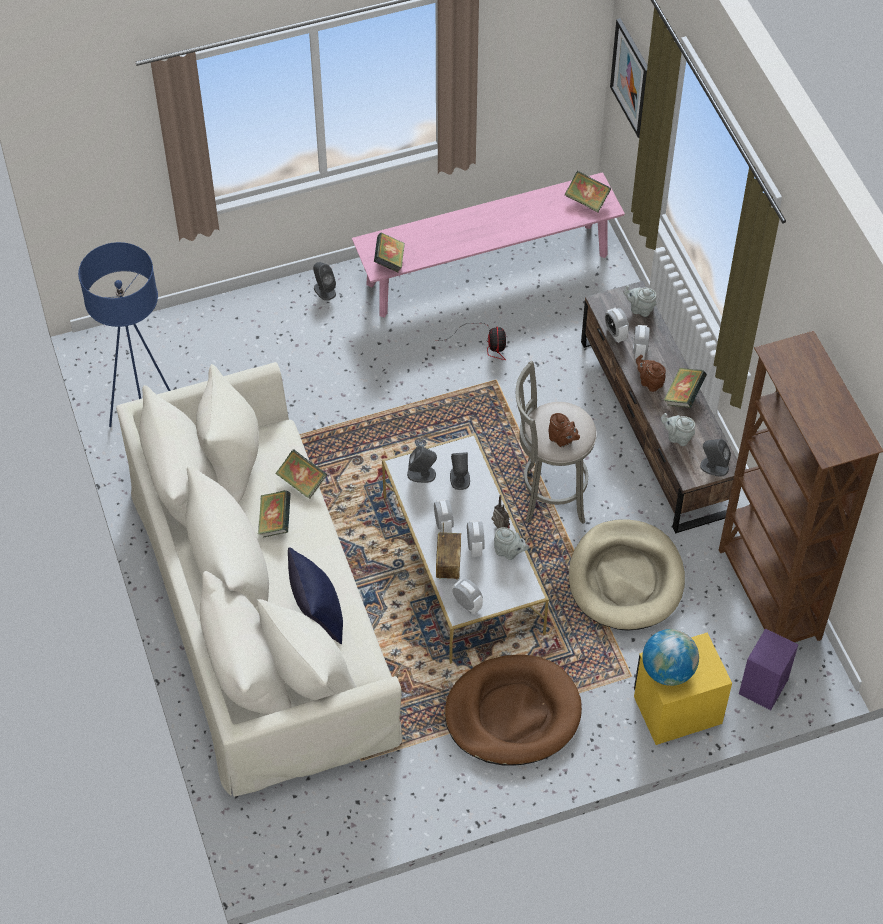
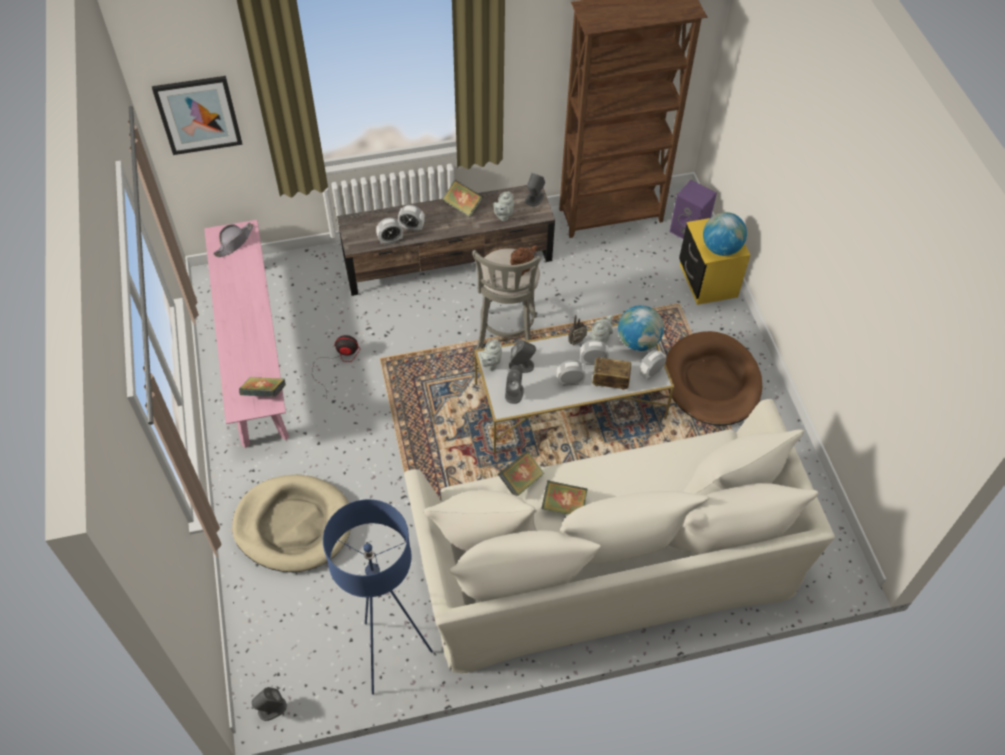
camera: 85 degrees left, 0 degrees up
blue pillow [288,547,343,644] -> none
grey speaker [313,262,336,301] -> grey speaker moved to [252,687,287,721]
book [565,171,611,213] -> grey hat [213,223,254,257]
beige dog bed [569,519,685,631] -> beige dog bed moved to [232,474,351,572]
grey teapot [623,285,656,317] -> grey teapot moved to [480,339,502,371]
brown teapot [636,355,666,392] -> none
none -> globe [618,305,664,351]

